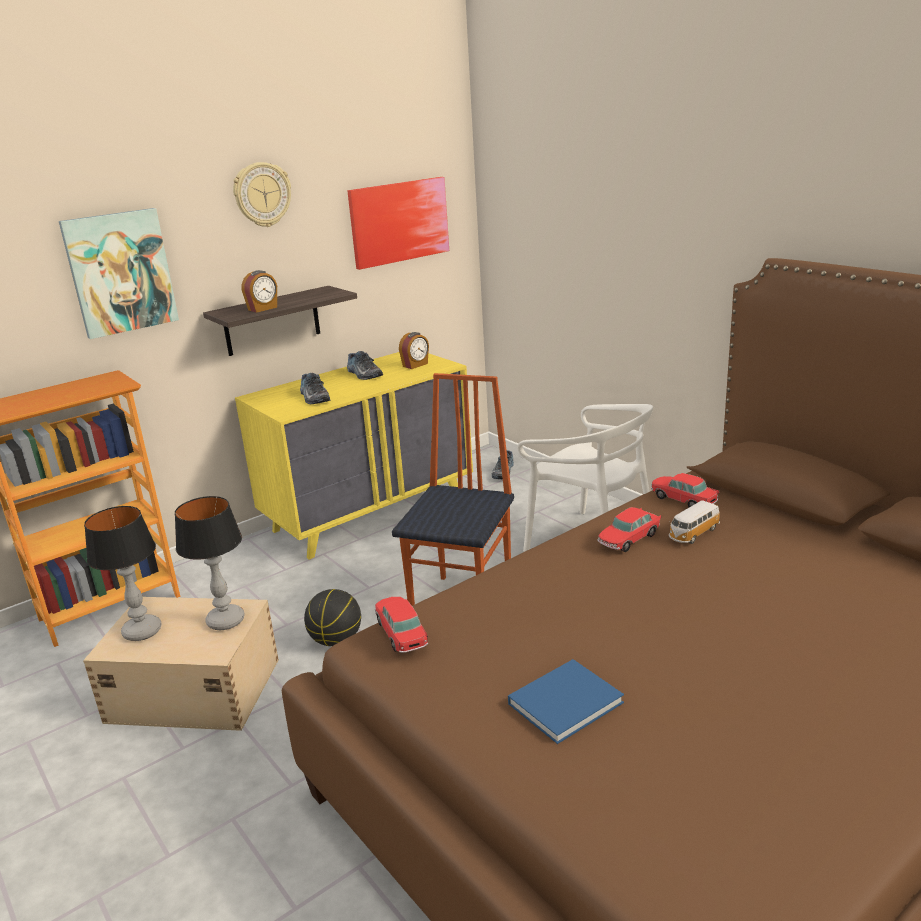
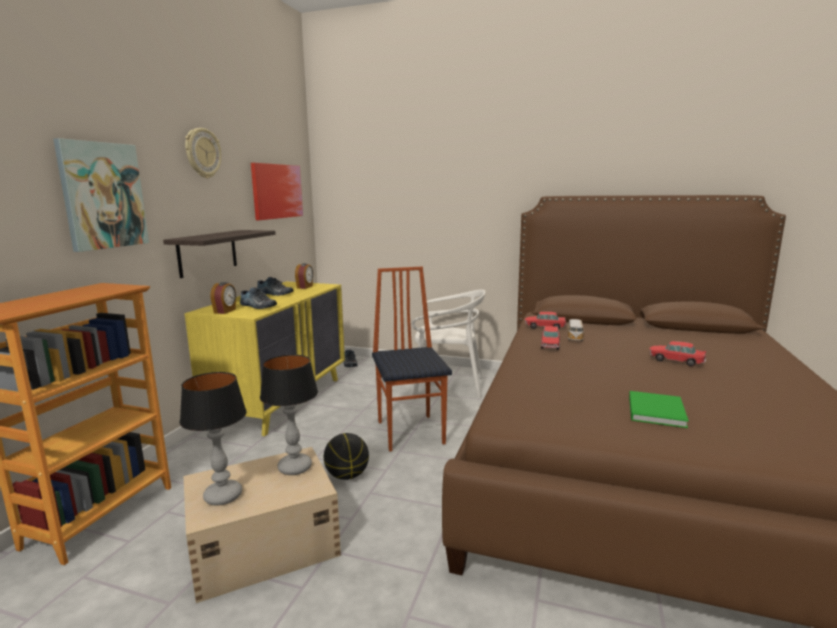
camera: 35 degrees left, 10 degrees down
alarm clock [242,270,277,313] -> alarm clock moved to [210,282,236,314]
toy car [375,597,428,653] -> toy car moved to [649,341,706,366]
blue book [508,659,624,744] -> green book [629,391,689,428]

